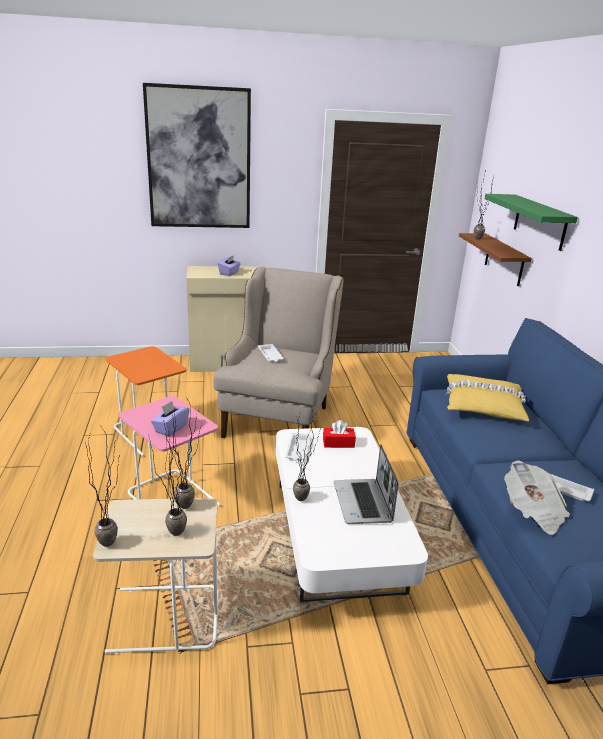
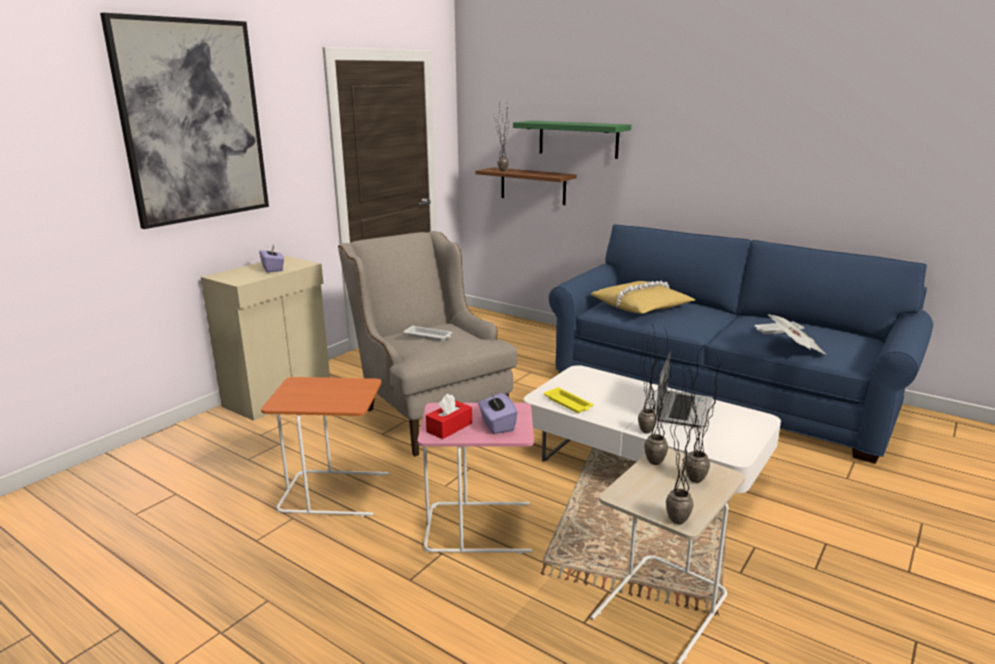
camera: 45 degrees left, 5 degrees down
white tray [285,433,310,461] -> yellow tray [544,387,593,413]
red tissue box [323,420,356,448] -> red tissue box moved to [426,394,472,439]
laptop [334,444,399,524] -> laptop turned 105 degrees counterclockwise [656,351,713,427]

